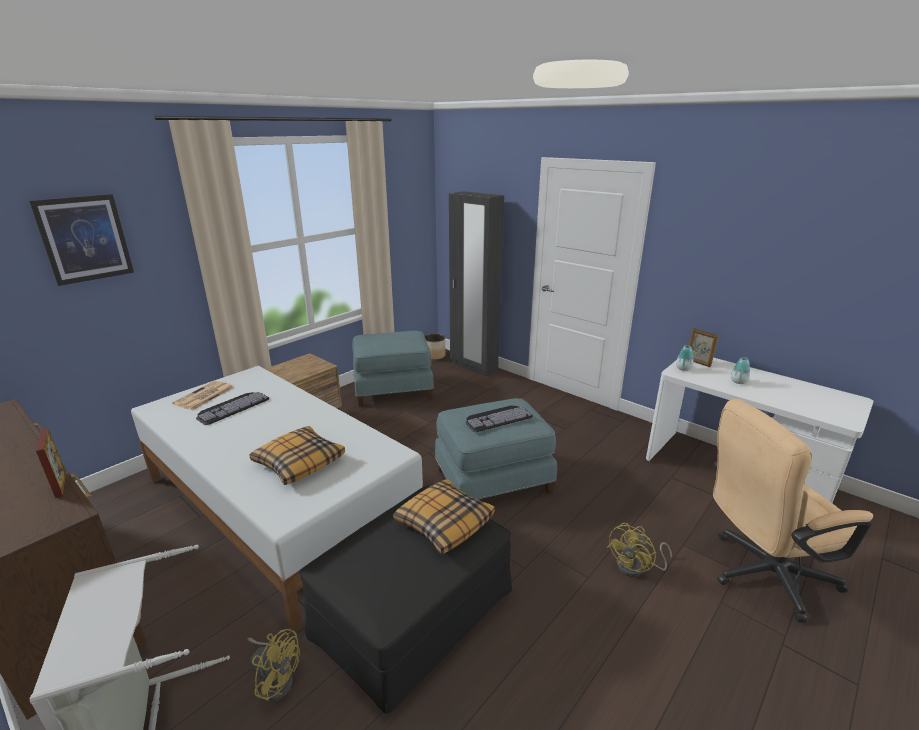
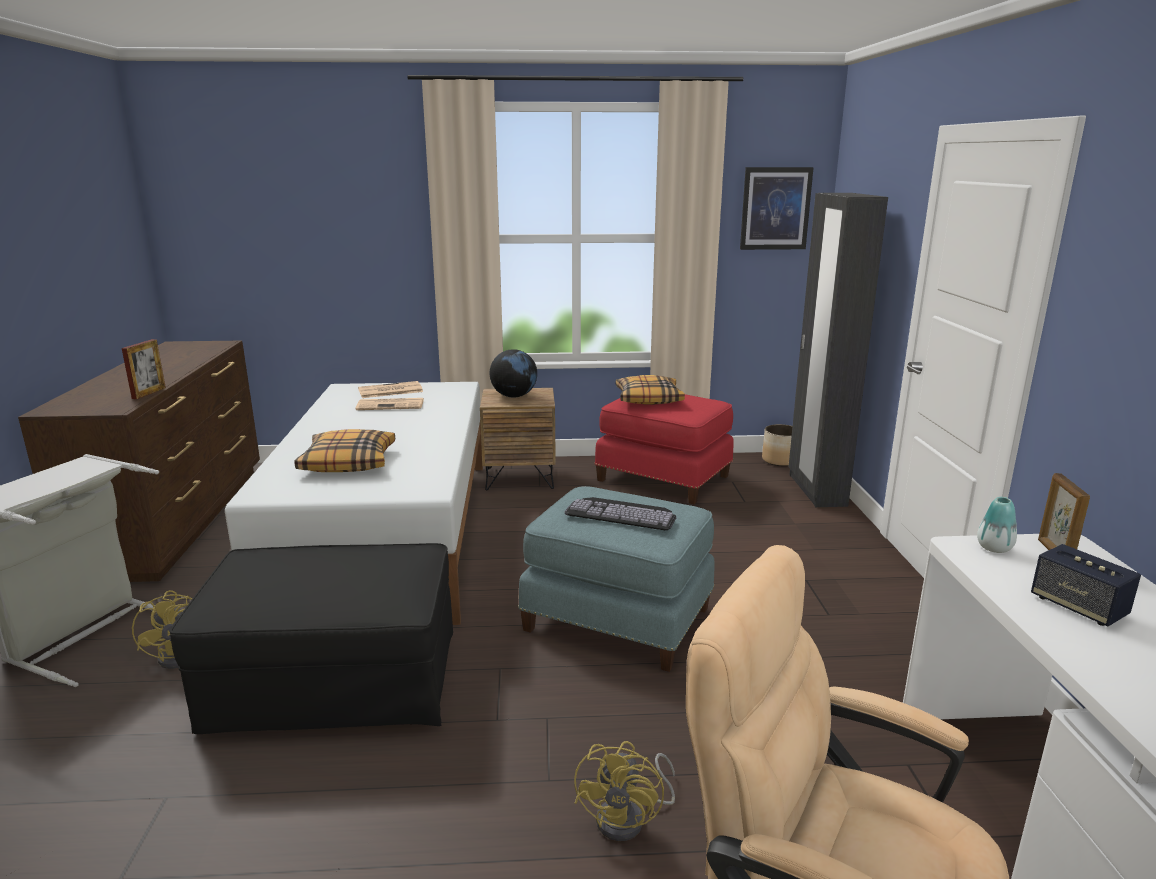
camera: 45 degrees right, 5 degrees down
picture [29,194,134,286] -> picture moved to [740,167,814,250]
keyboard [196,392,269,425] -> newspaper [355,398,424,410]
blue ottoman [352,331,434,407] -> red ottoman [595,394,734,504]
pillow [393,479,495,554] -> pillow moved to [616,375,685,405]
yellow fan [607,523,672,577] -> yellow fan turned 75 degrees counterclockwise [574,741,675,841]
vase [731,357,750,384] -> speaker [1031,544,1141,626]
none -> globe [490,349,537,398]

